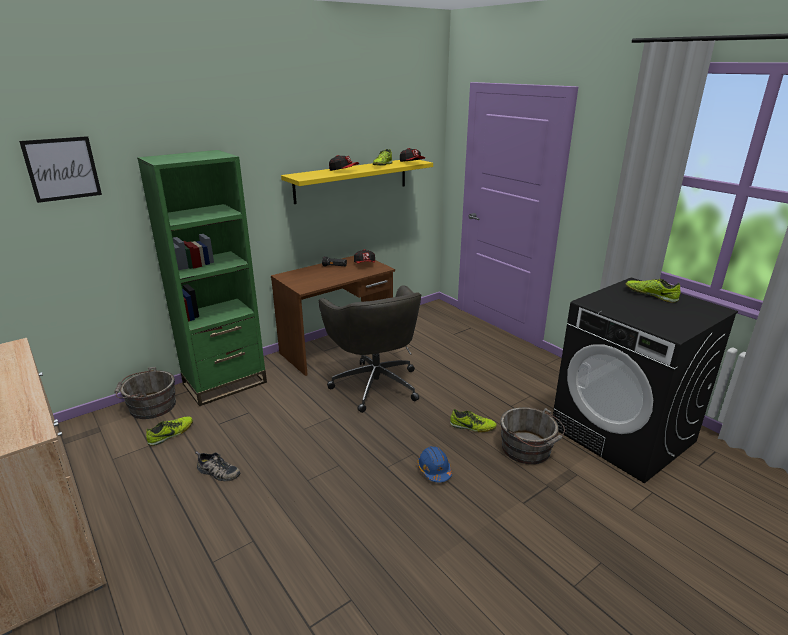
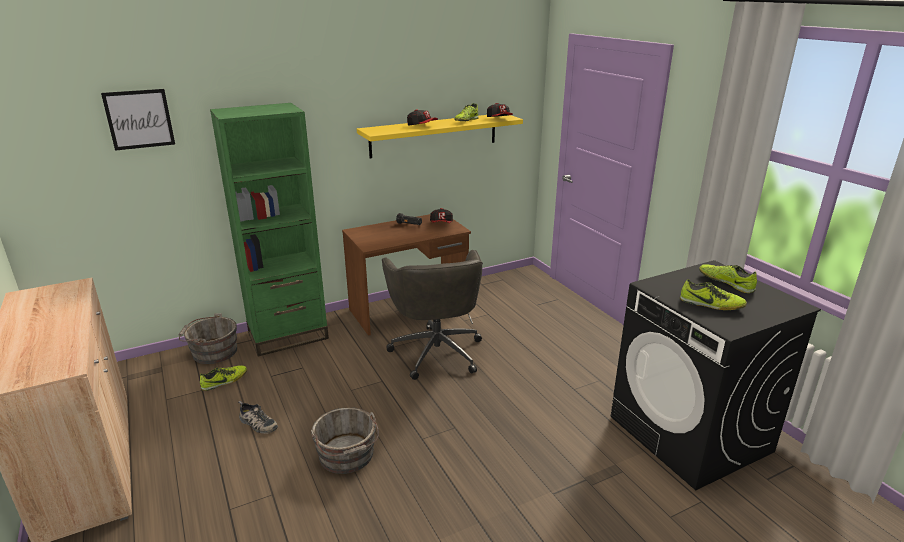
camera: 10 degrees right, 0 degrees up
blue hard hat [417,446,452,482] -> none
shoe [450,409,497,432] -> shoe moved to [680,279,747,310]
grey bucket [500,407,565,464] -> grey bucket moved to [311,407,379,474]

